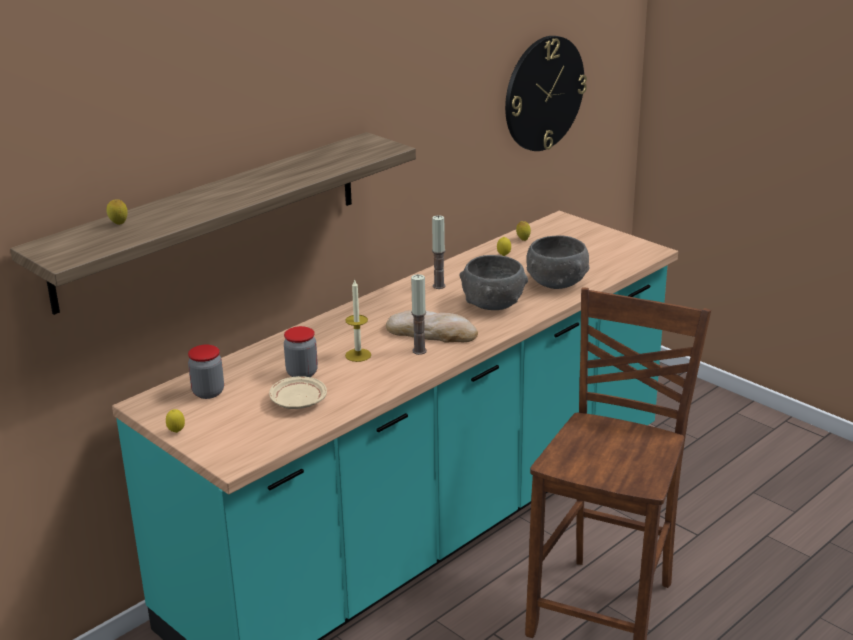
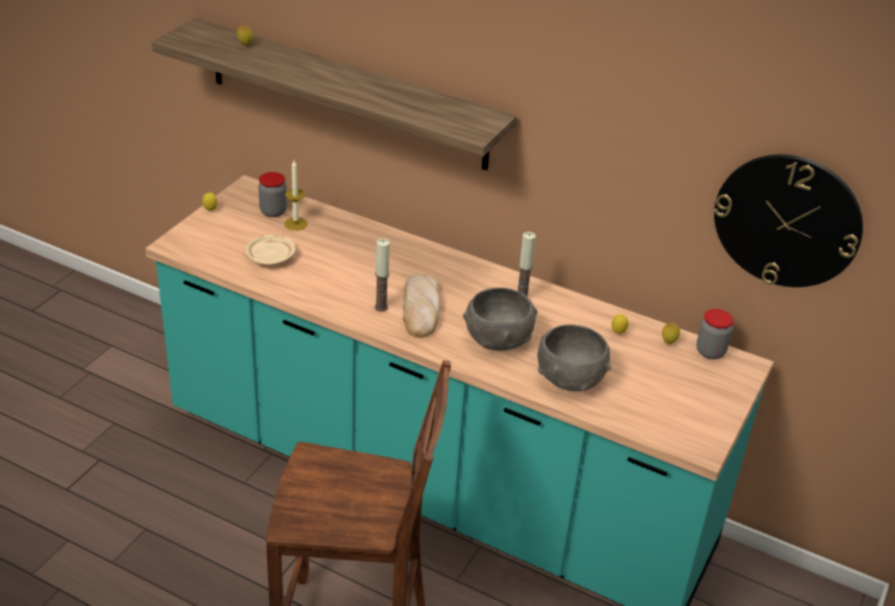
camera: 70 degrees right, 10 degrees up
jar [284,326,318,377] -> jar moved to [696,309,734,359]
candle [345,279,371,362] -> candle moved to [284,160,307,231]

